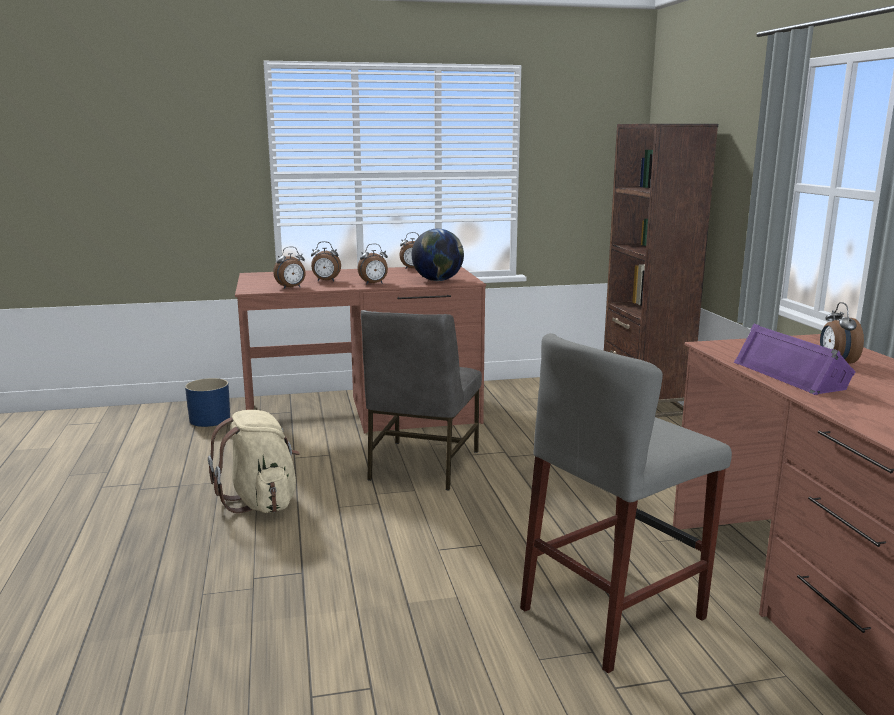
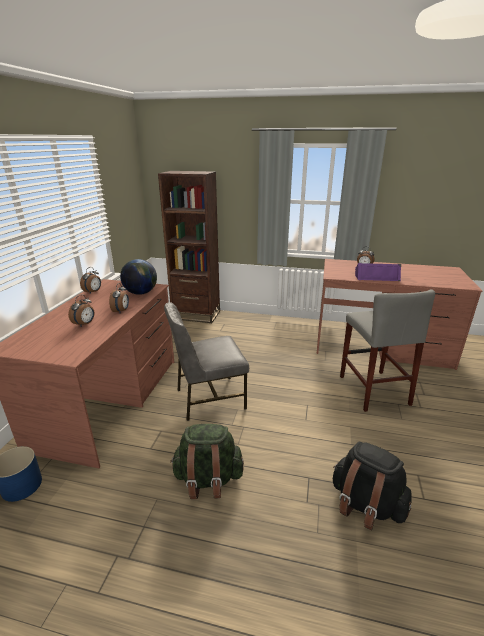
camera: 65 degrees left, 10 degrees up
beige backpack [208,410,300,514] -> green backpack [170,424,244,499]
alarm clock [273,246,306,289] -> none
grey chair [361,310,482,490] -> grey chair turned 120 degrees clockwise [164,302,249,421]
none -> black backpack [333,442,412,530]

